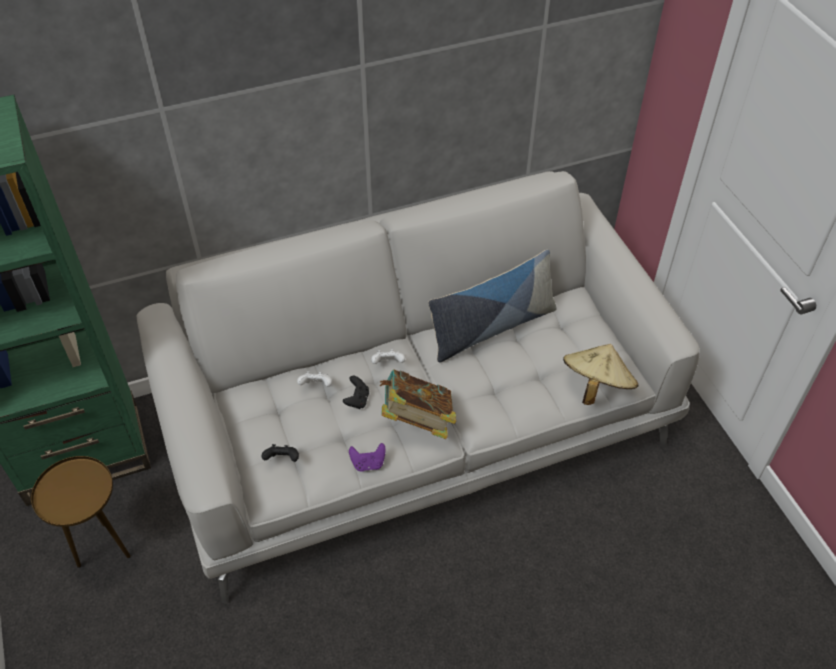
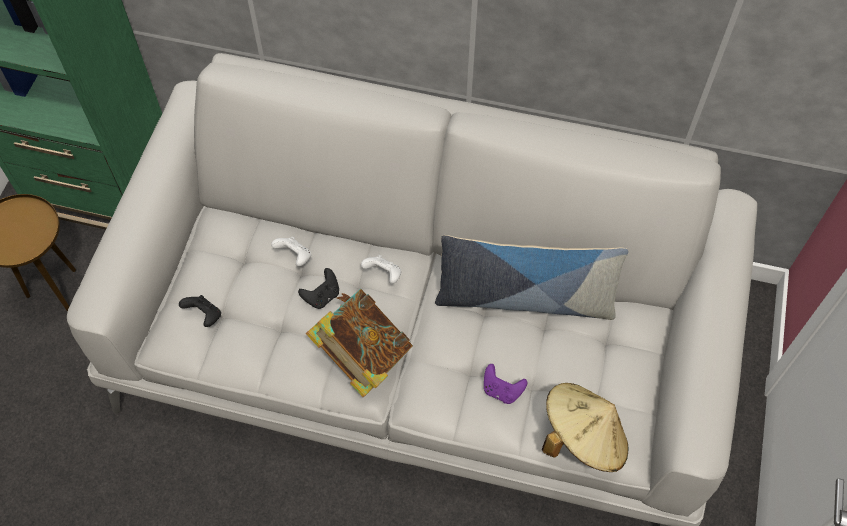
camera: 35 degrees right, 10 degrees up
purple game controller [349,443,386,471] -> purple game controller moved to [484,364,527,404]

